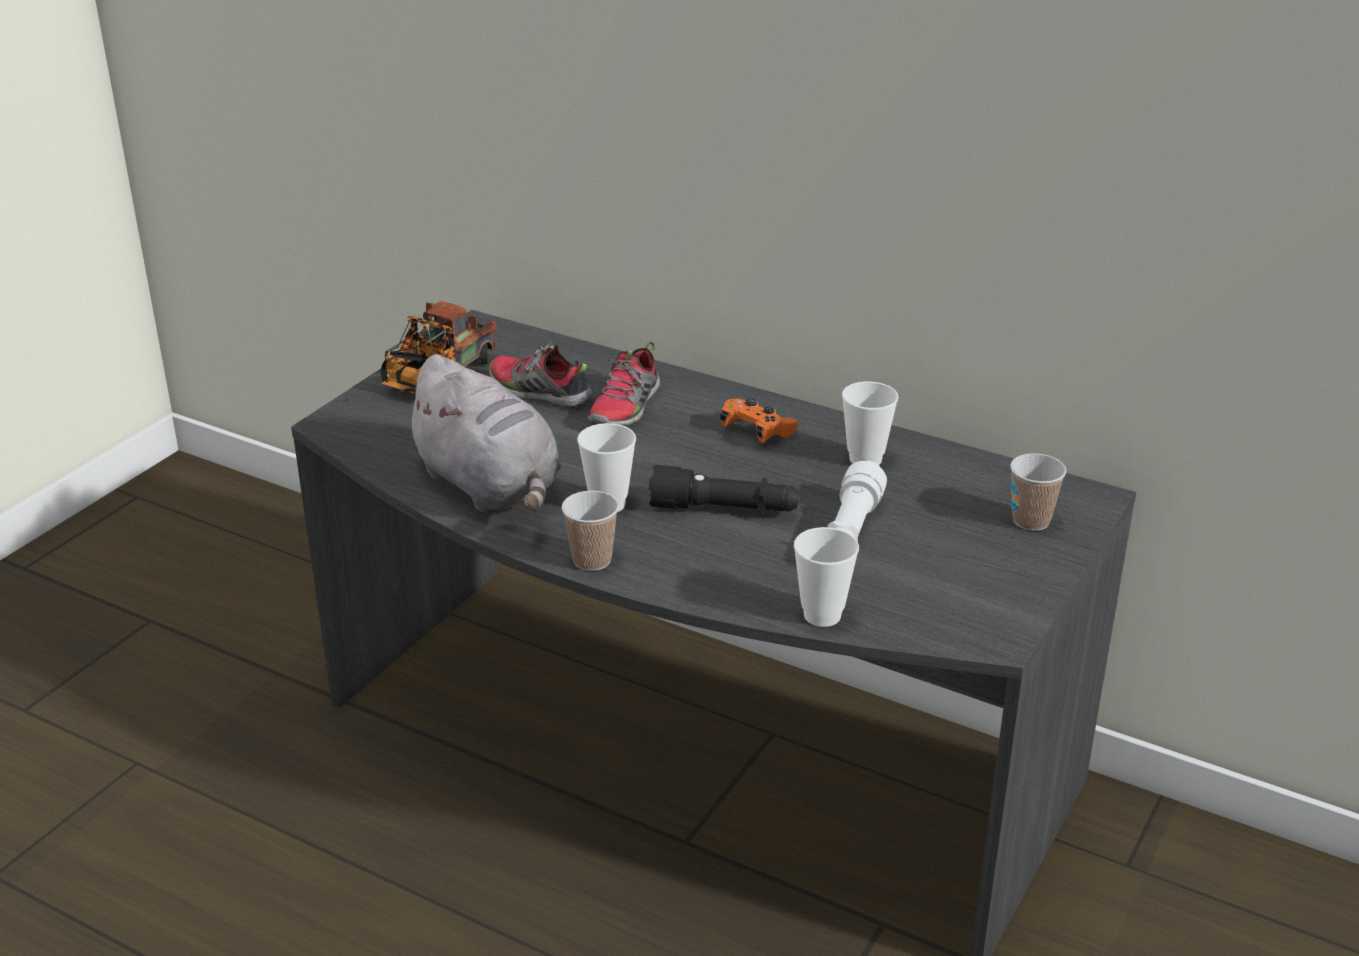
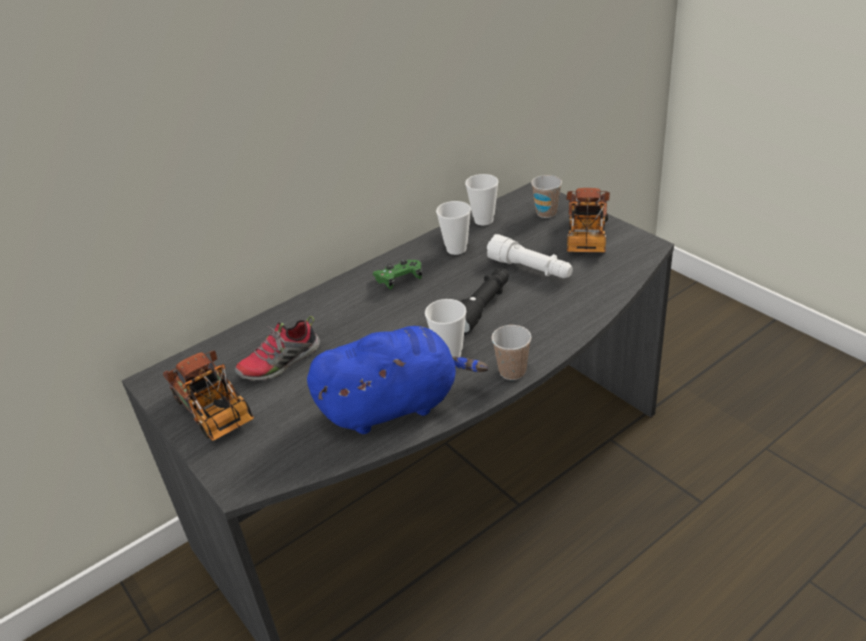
camera: 65 degrees left, 5 degrees up
grey plush toy [400,354,561,512] -> blue plush toy [307,326,488,434]
shoe [588,341,660,425] -> none
orange game controller [720,399,799,443] -> green game controller [373,259,422,290]
cup [794,527,859,627] -> cup moved to [465,174,499,226]
none -> toy truck [566,188,610,252]

